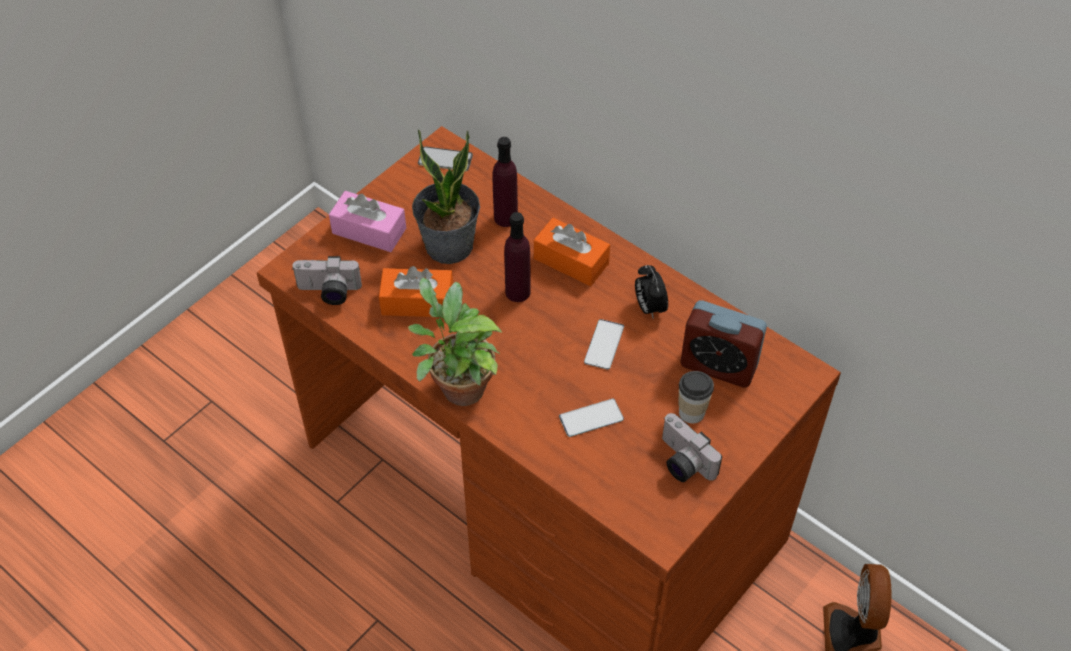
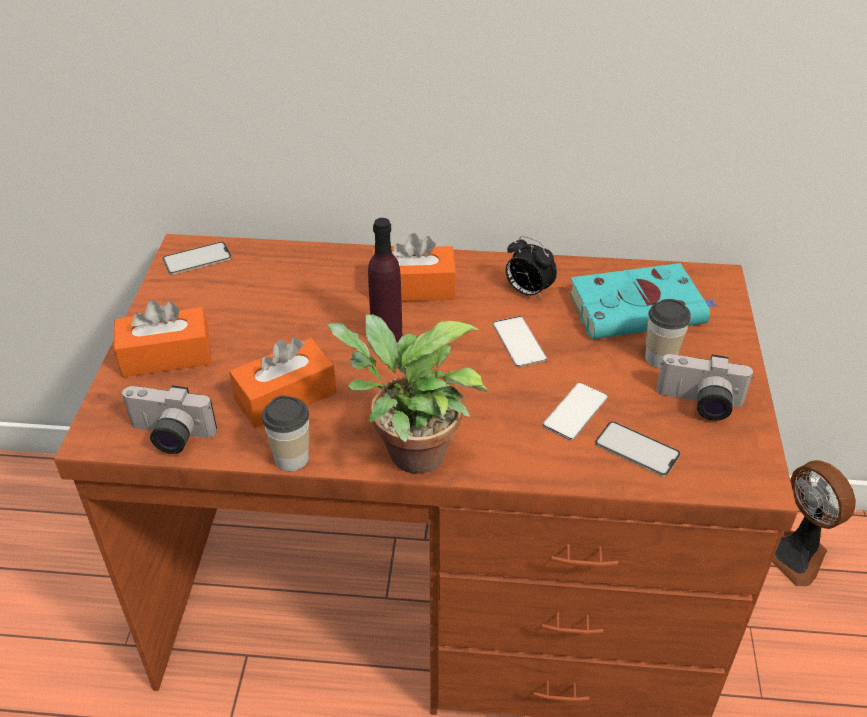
camera: 35 degrees left, 10 degrees down
camera [292,256,362,305] -> camera turned 45 degrees clockwise [122,385,217,454]
pink tissue box [329,191,406,252] -> orange tissue box [114,300,212,377]
potted plant [412,129,480,264] -> none
purple bottle [493,137,518,227] -> none
alarm clock [680,300,767,388] -> turquoise book [569,263,718,339]
none -> cup [262,395,309,471]
none -> phone [595,421,681,477]

